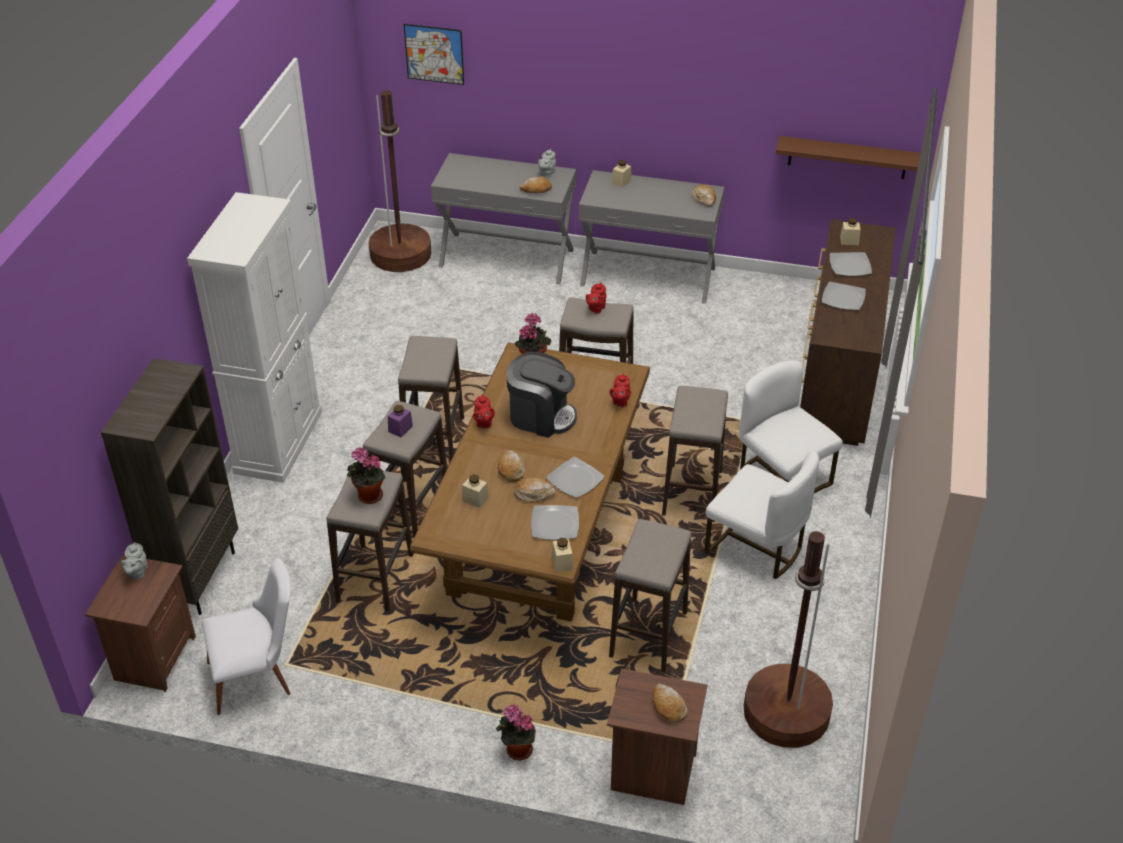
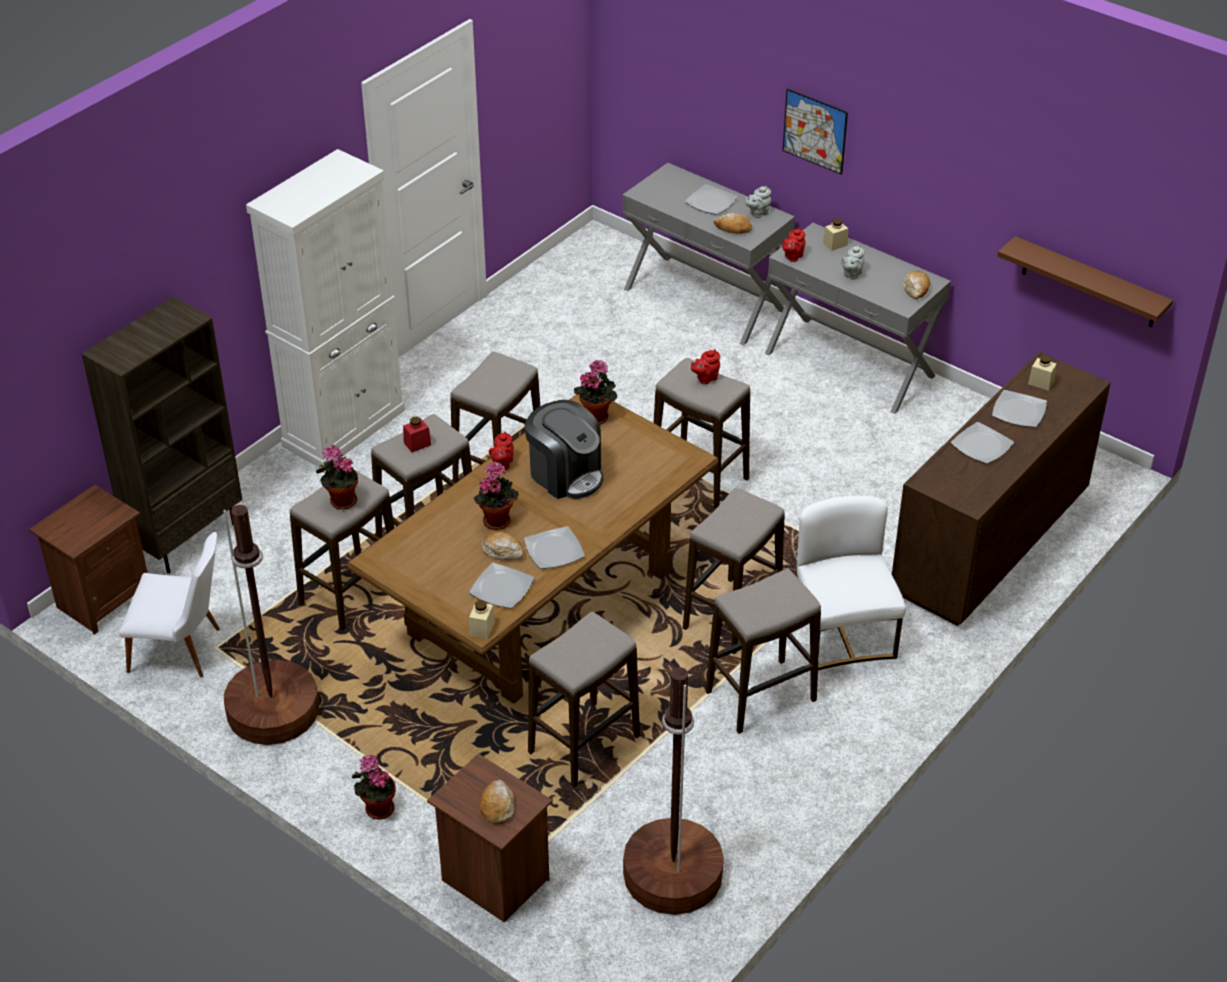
camera: 25 degrees right, 0 degrees up
grey teapot [121,542,148,579] -> grey teapot moved to [841,245,864,280]
brown floor lamp [369,90,431,272] -> brown floor lamp moved to [223,505,319,745]
purple jar [388,405,413,438] -> red jar [403,417,431,452]
picture [404,24,464,85] -> picture moved to [783,89,848,175]
beige jar [462,475,489,508] -> none
bread [498,450,525,482] -> potted plant [473,462,519,530]
red teapot [610,373,631,408] -> red teapot moved to [782,228,805,262]
white chair [704,450,819,579] -> stool [705,569,821,734]
none -> plate [685,184,738,215]

